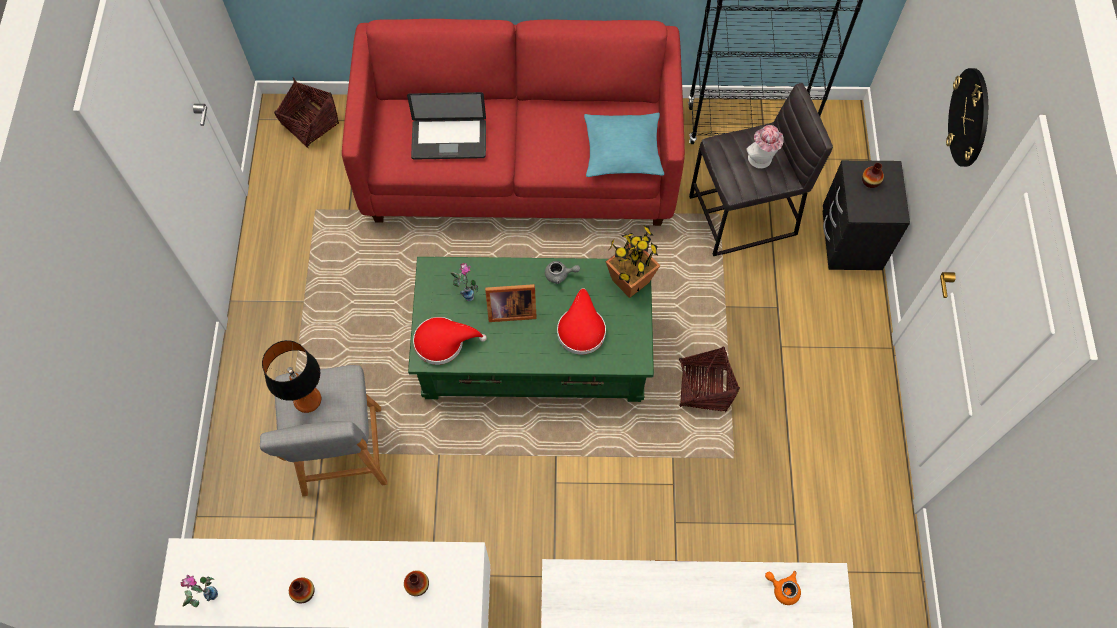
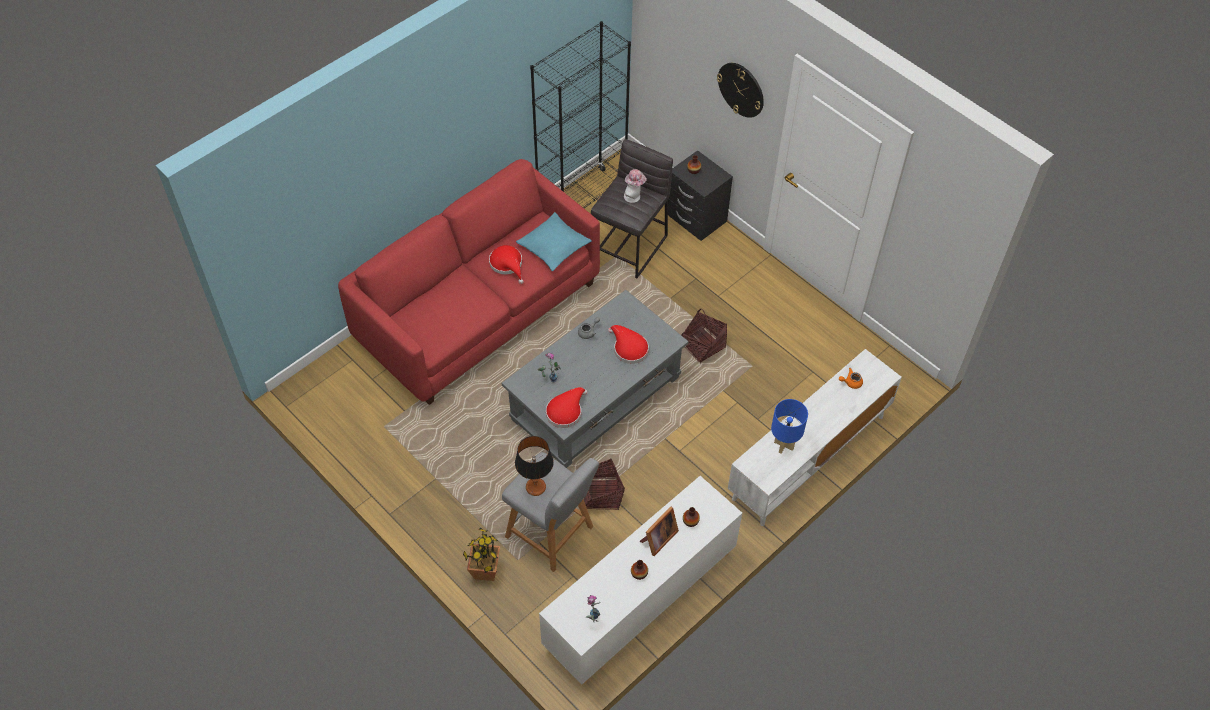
camera: 45 degrees left, 10 degrees down
basket [274,77,339,148] -> basket moved to [584,459,625,510]
laptop [407,92,486,160] -> none
green coffee table [408,257,654,402] -> grey coffee table [502,290,688,468]
picture frame [485,284,537,322] -> picture frame moved to [639,506,679,556]
potted plant [606,225,660,298] -> potted plant moved to [463,528,500,581]
none -> red hat [489,245,524,284]
none -> blue table lamp [771,399,808,454]

